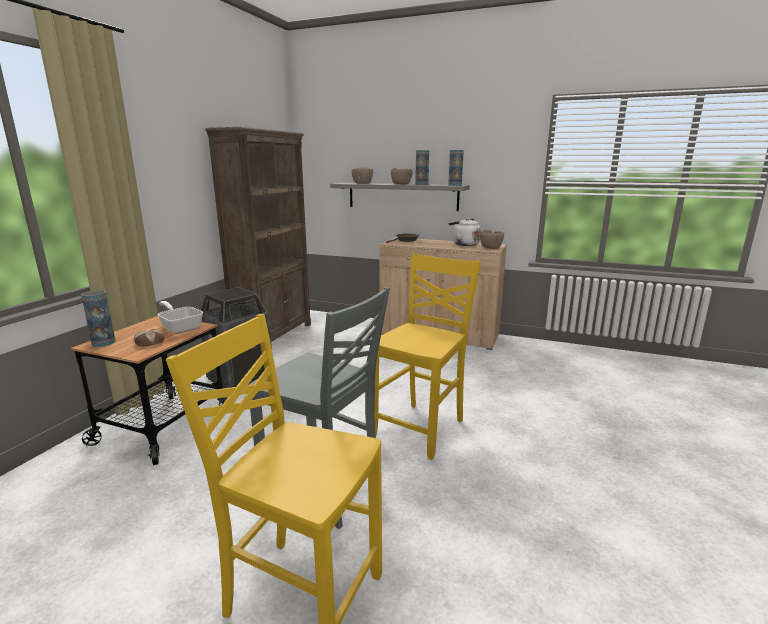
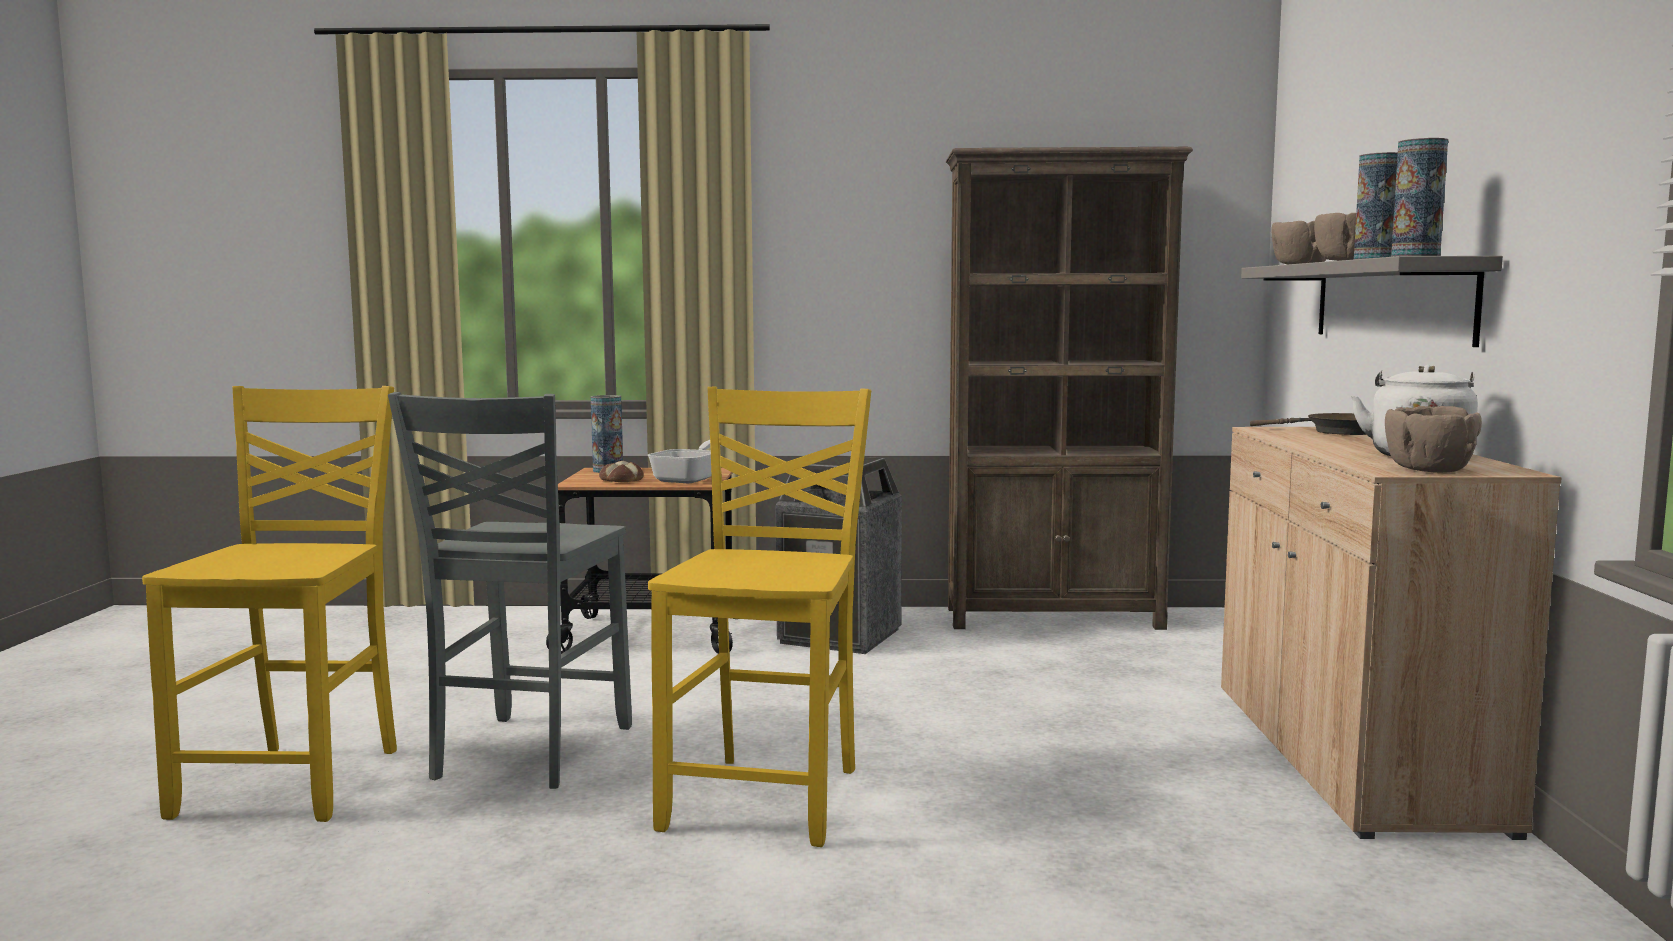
camera: 70 degrees right, 10 degrees down
yellow chair [374,253,481,460] -> yellow chair turned 90 degrees counterclockwise [648,387,871,847]

